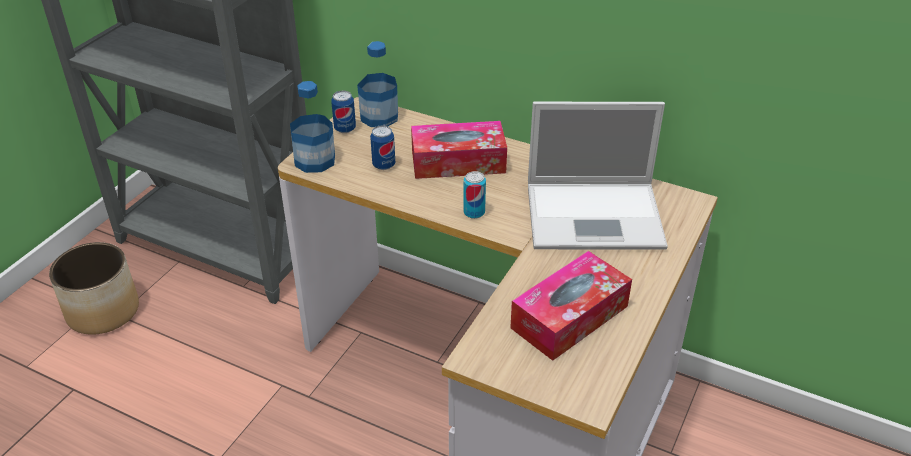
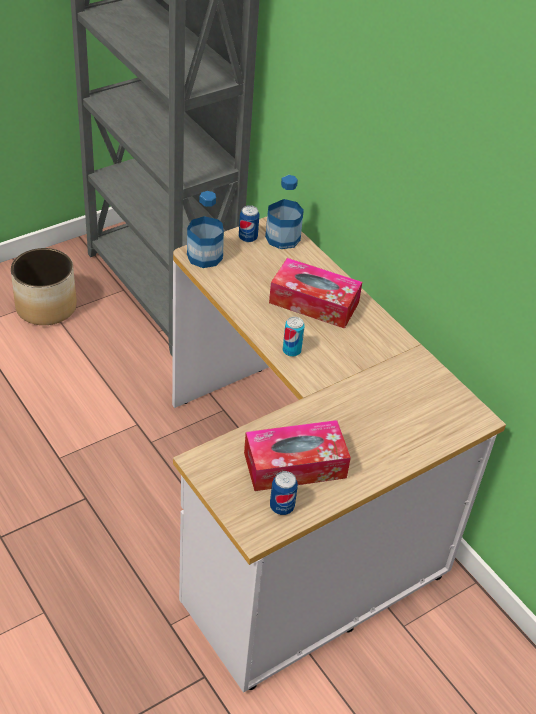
camera: 25 degrees right, 5 degrees up
can [370,125,395,170] -> can moved to [270,471,298,515]
laptop [528,102,668,250] -> none

